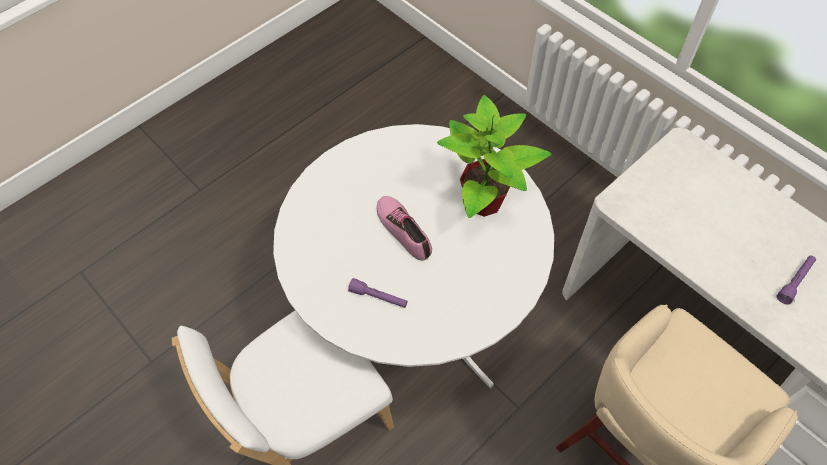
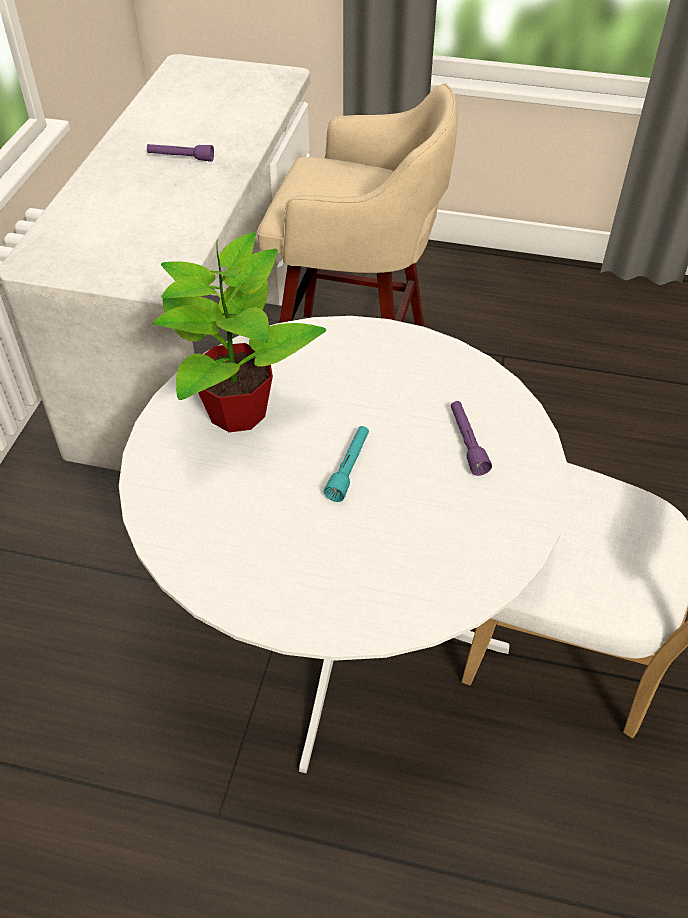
camera: 125 degrees left, 10 degrees down
shoe [376,196,432,261] -> turquoise flashlight [323,426,369,502]

